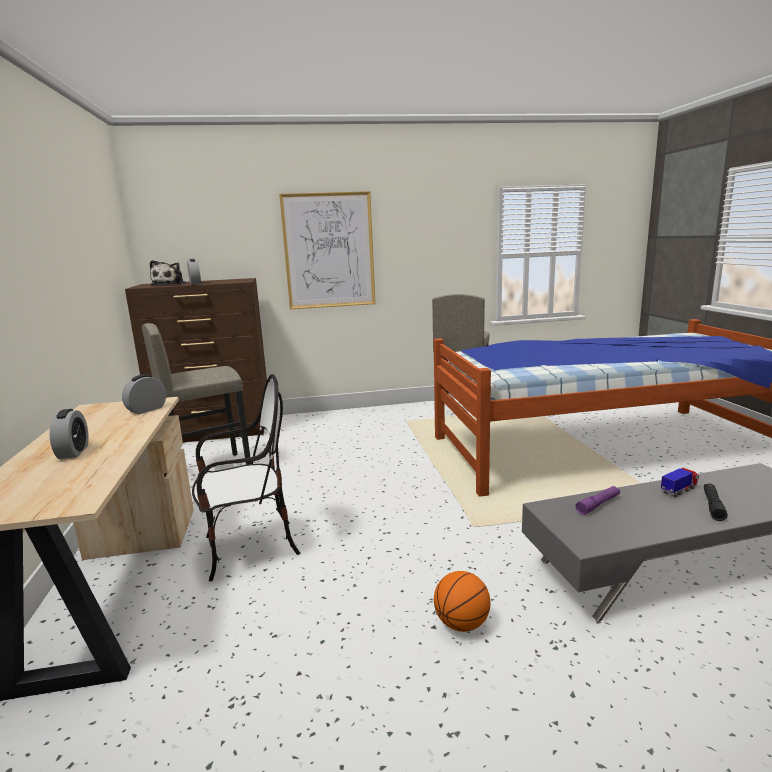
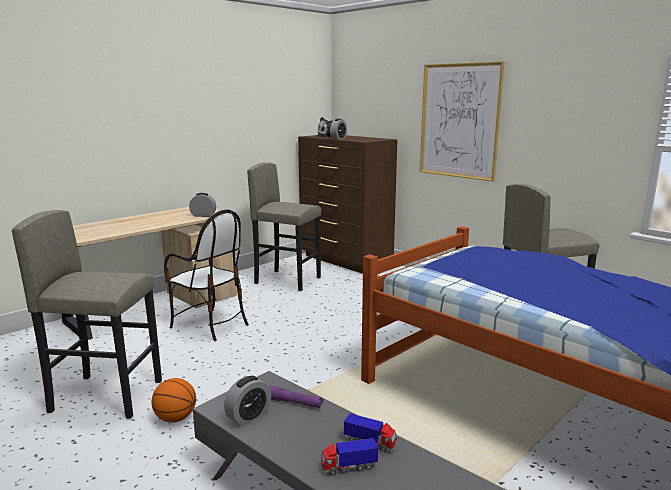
camera: 55 degrees right, 0 degrees up
alarm clock [49,409,89,459] -> alarm clock moved to [224,376,271,426]
black flashlight [704,484,728,521] -> toy truck [321,438,378,475]
none -> grey stool [12,210,162,419]

